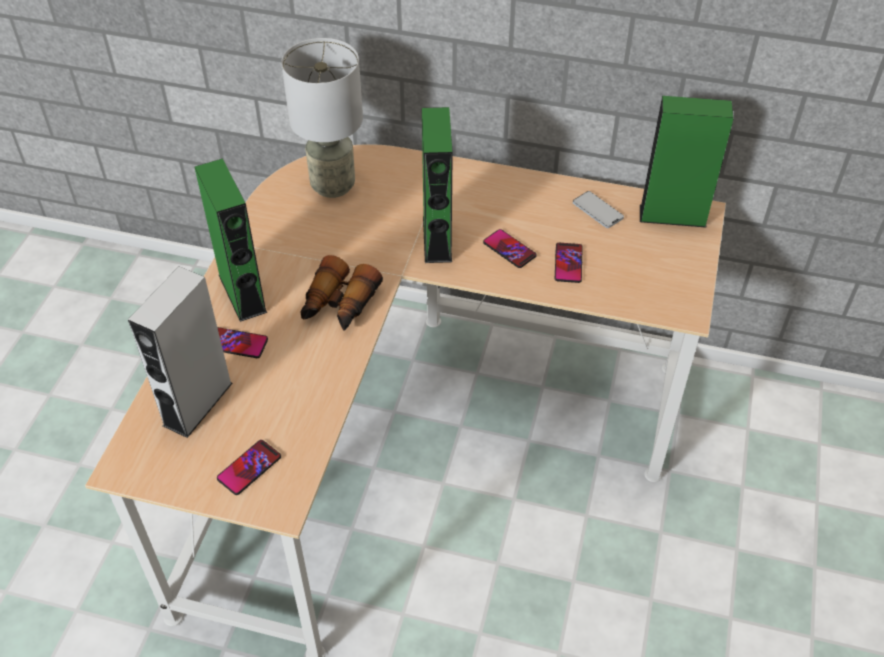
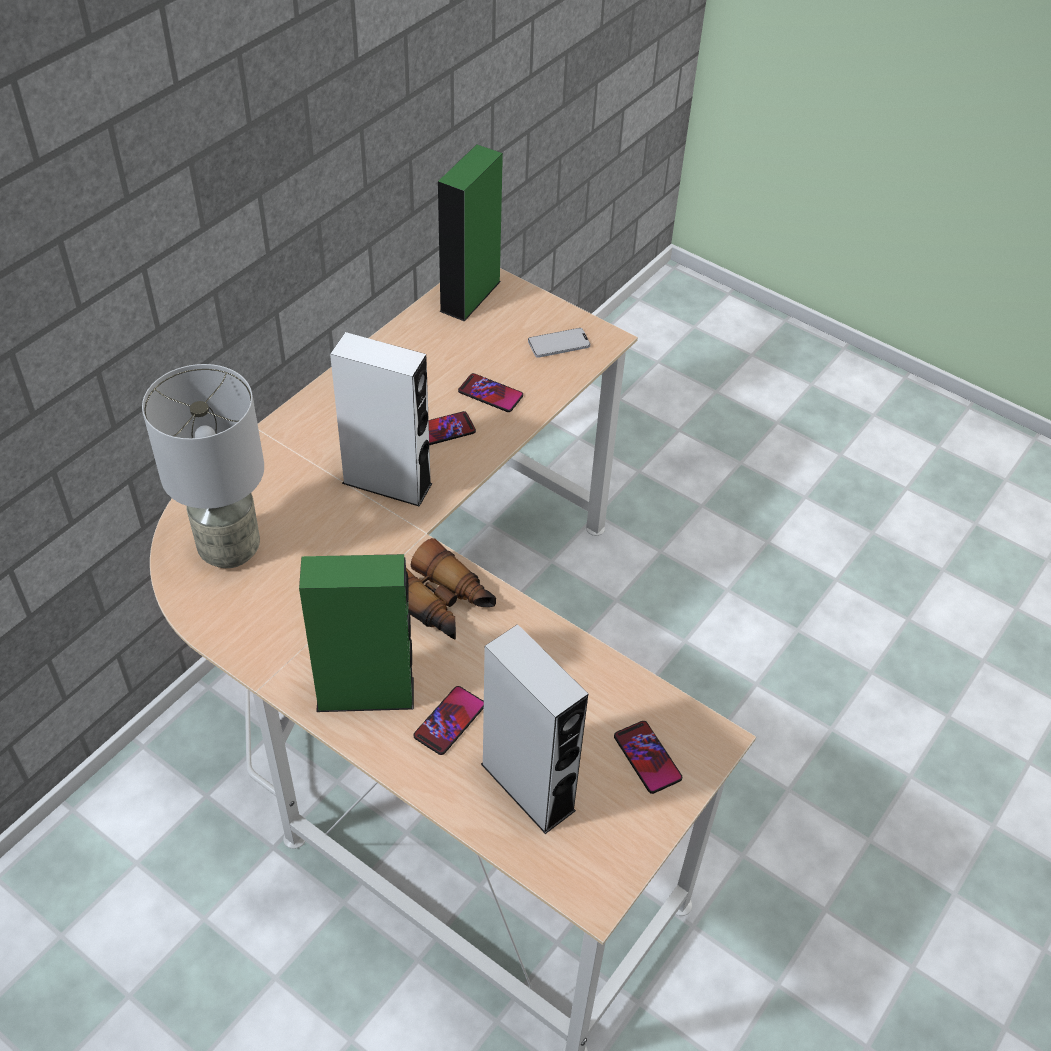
camera: 70 degrees left, 0 degrees up
green speaker [422,107,453,263] -> white speaker [330,332,432,507]
phone [573,191,624,228] -> phone moved to [528,328,590,358]

